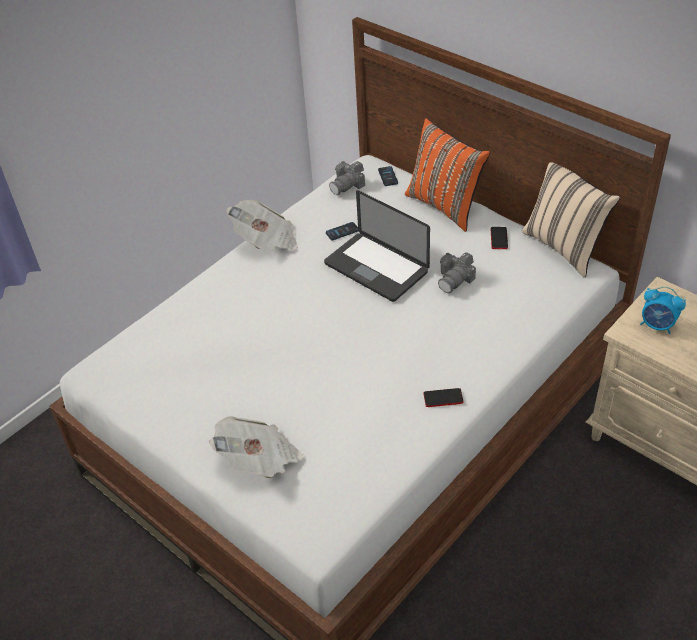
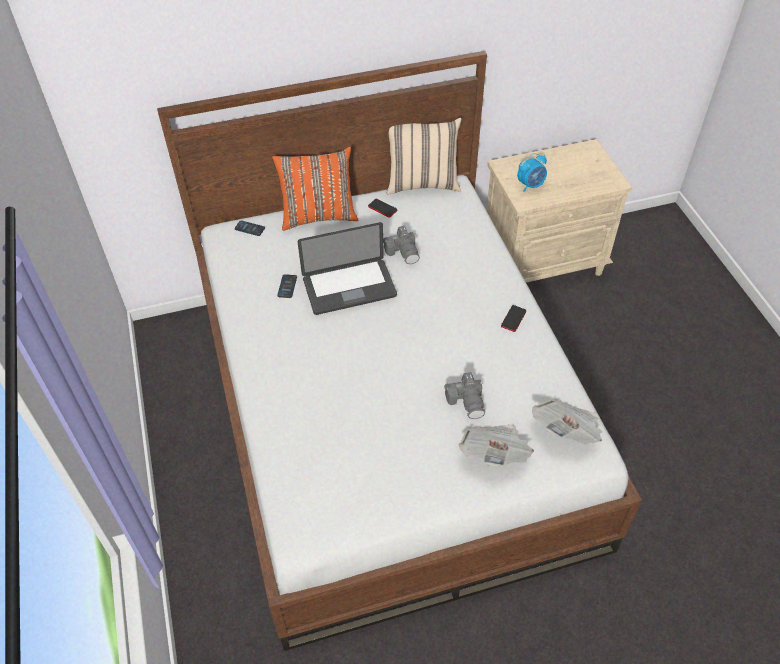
camera: 60 degrees left, 5 degrees up
newspaper [227,200,298,251] -> newspaper moved to [532,399,602,445]
camera [329,161,365,195] -> camera moved to [444,372,485,419]

